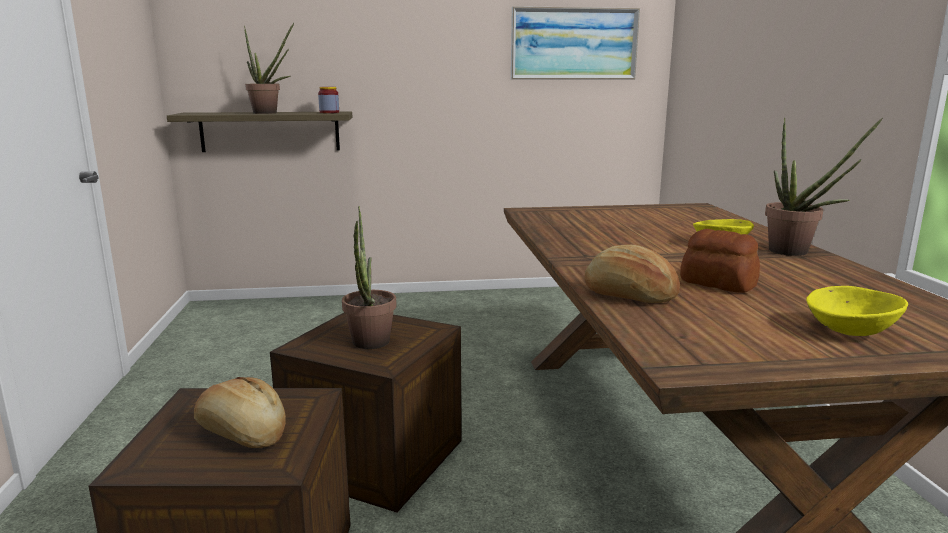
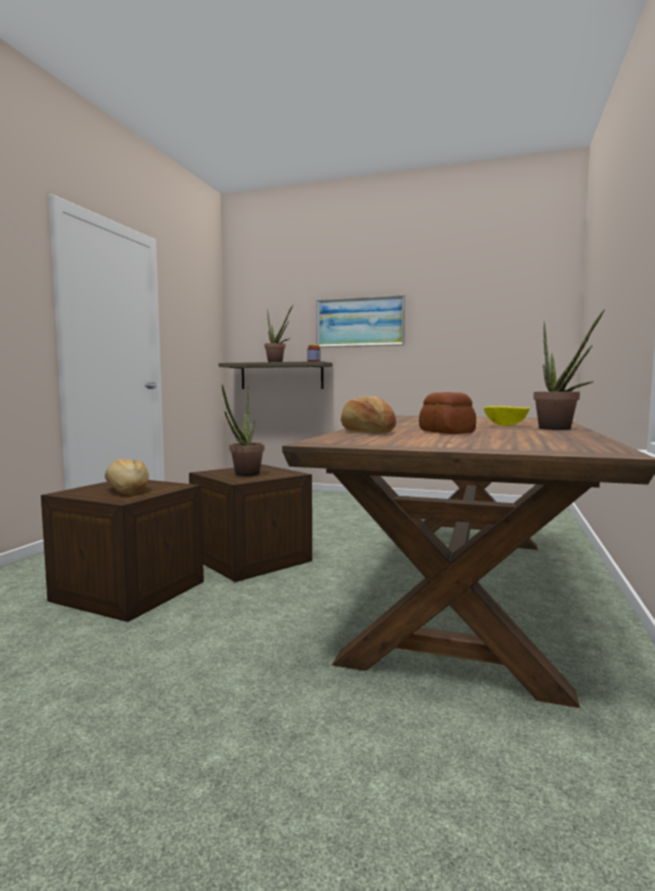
camera: 25 degrees right, 10 degrees down
picture [511,6,640,79] -> picture moved to [316,295,405,348]
yellow bowl [806,286,908,336] -> none

